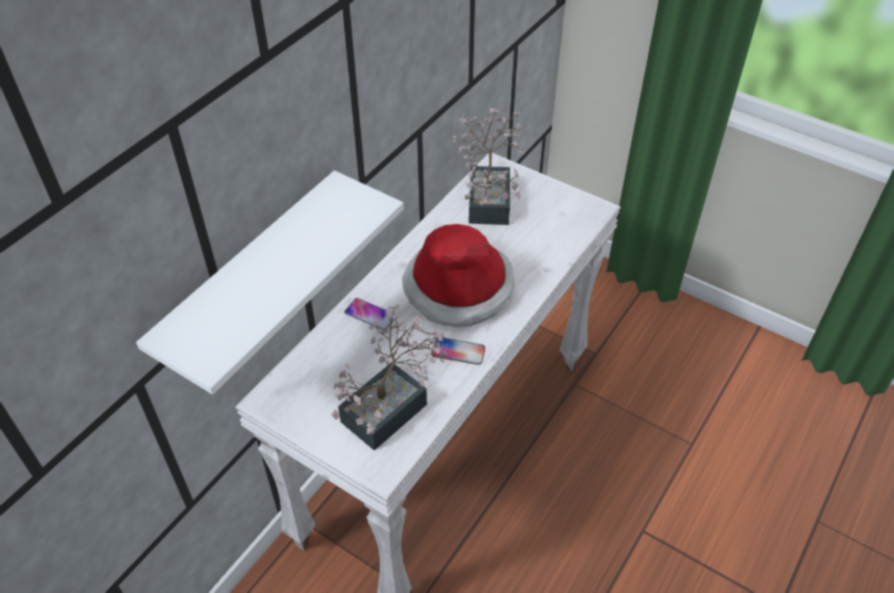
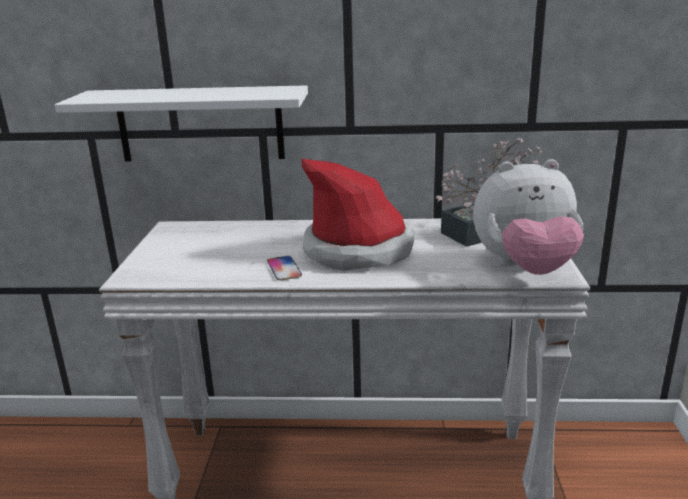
camera: 60 degrees right, 25 degrees down
potted plant [331,304,449,451] -> none
phone [344,298,396,331] -> none
none -> plush toy [473,159,584,275]

